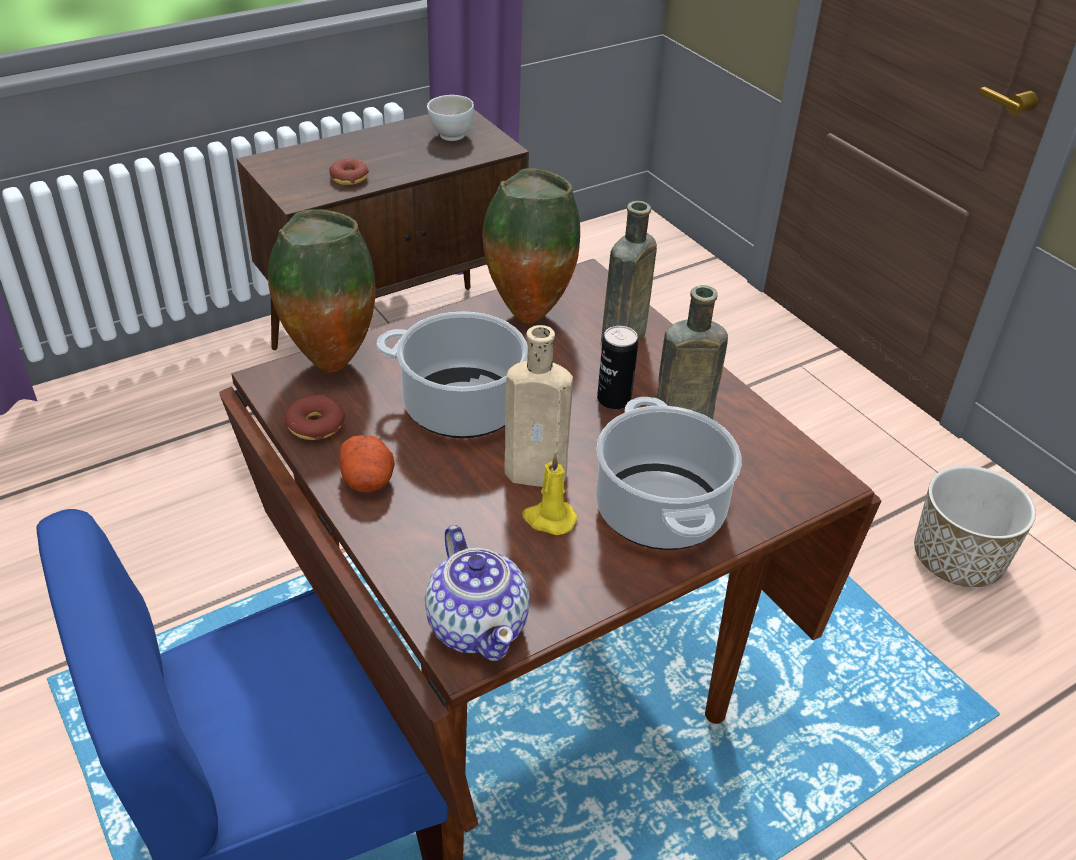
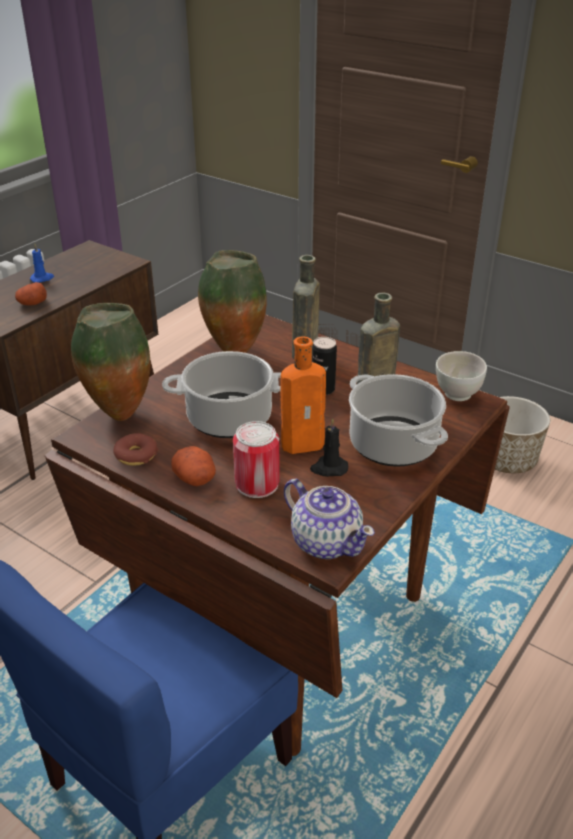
camera: 20 degrees left, 5 degrees down
donut [329,158,369,185] -> potato [15,282,47,305]
white bowl [427,95,474,141] -> white bowl moved to [436,351,487,401]
beige bottle [505,325,573,487] -> orange bottle [280,336,326,454]
yellow candle [522,453,577,535] -> black candle [310,418,348,477]
none -> blue candle [30,243,54,283]
none -> can [233,421,280,498]

